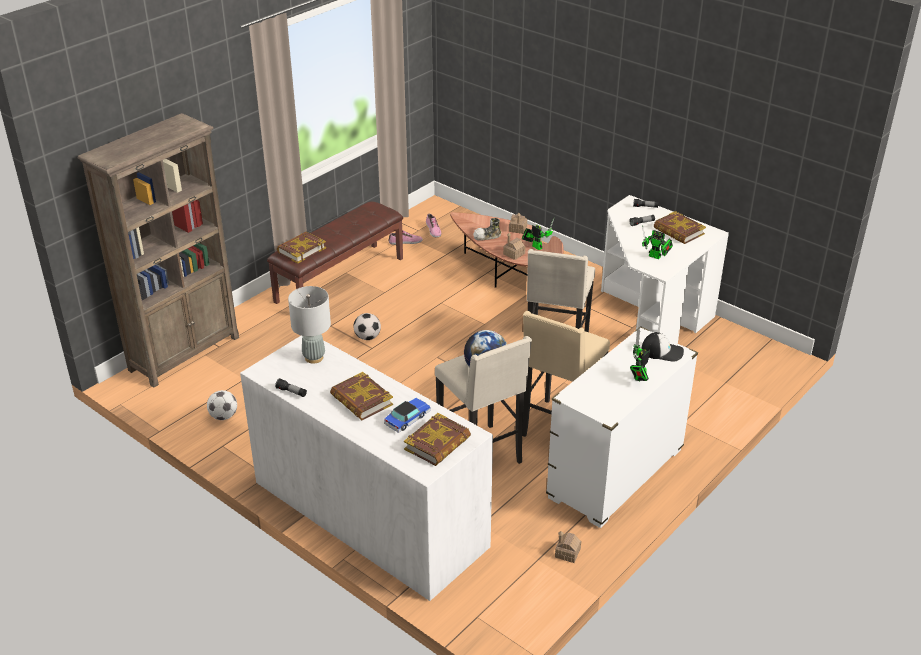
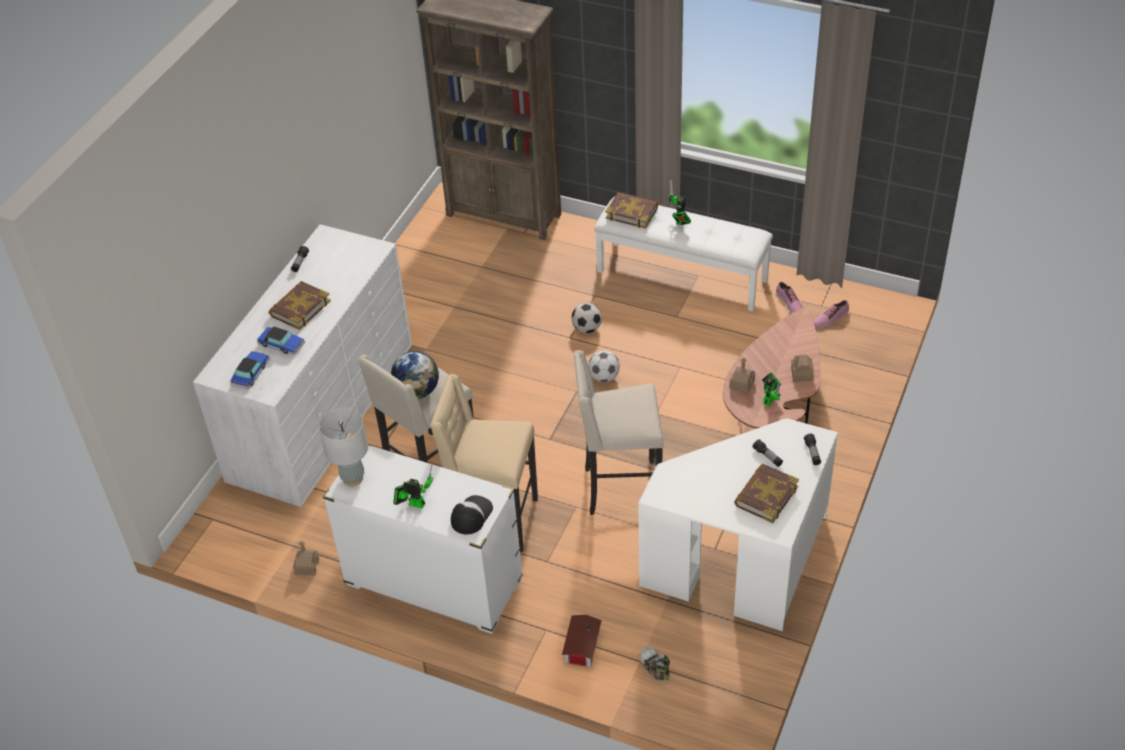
camera: 75 degrees right, 10 degrees up
football [207,390,237,420] -> football moved to [588,351,620,382]
brown bench [267,202,403,304] -> white bench [594,197,773,311]
grey table lamp [288,286,331,364] -> grey table lamp moved to [319,408,368,486]
book [404,413,471,466] -> toy car [231,351,270,390]
shoe [473,218,501,241] -> shoe moved to [639,647,670,682]
cap [641,332,684,362] -> cap turned 150 degrees counterclockwise [451,495,493,535]
toy robot [642,225,673,259] -> toy robot moved to [669,180,691,225]
none -> toy house [562,615,602,667]

